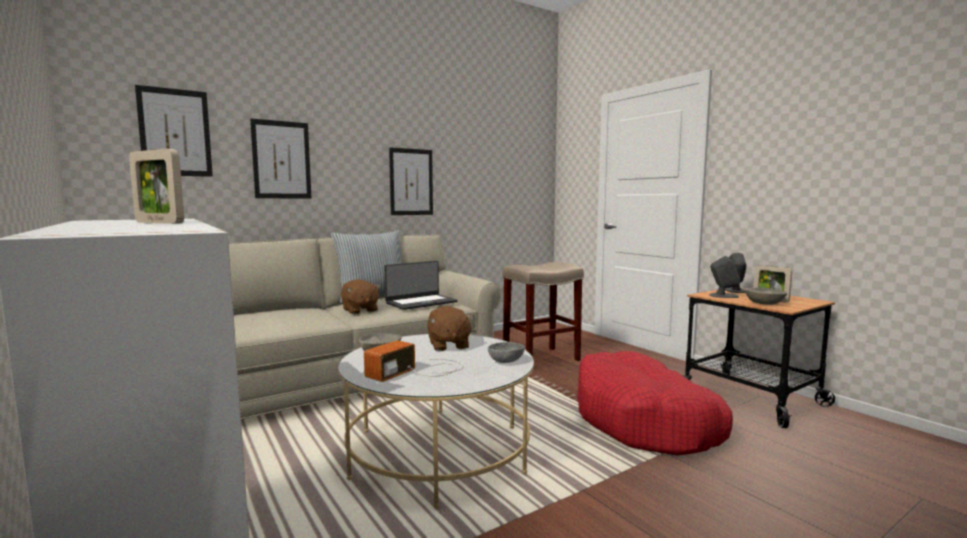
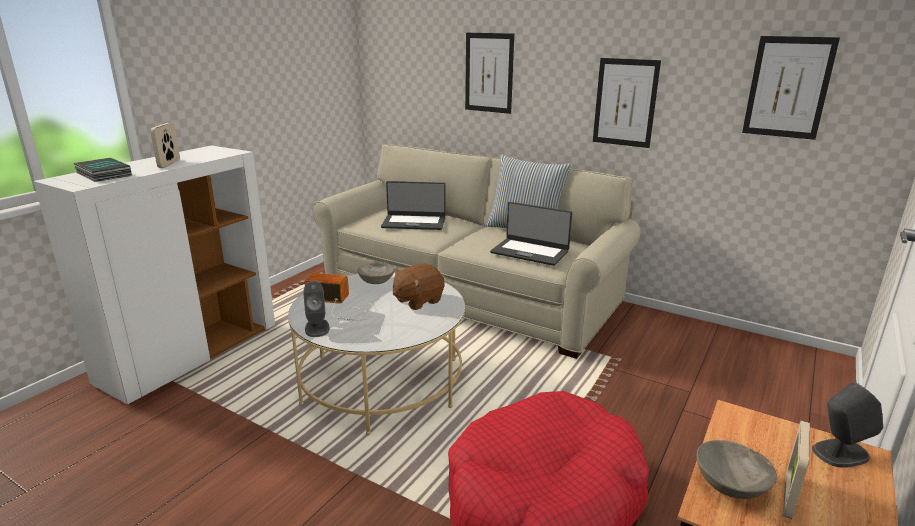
camera: 65 degrees right, 15 degrees up
picture [135,85,213,177] -> picture moved to [742,36,840,140]
brown plush toy [341,279,381,314] -> none
grey bowl [488,342,525,363] -> none
beige stool [503,262,584,361] -> none
grey speaker [709,256,740,298] -> grey speaker moved to [303,281,329,337]
none -> book [74,158,132,182]
none -> laptop [381,181,446,230]

